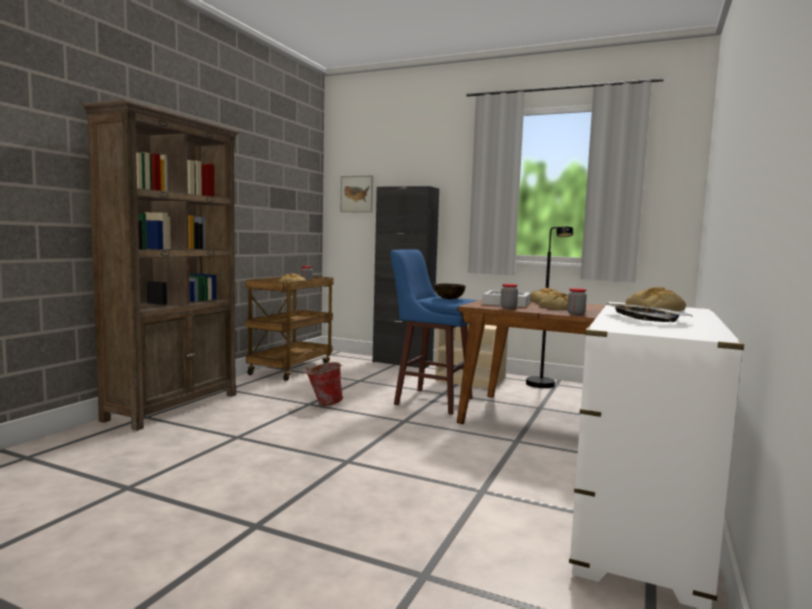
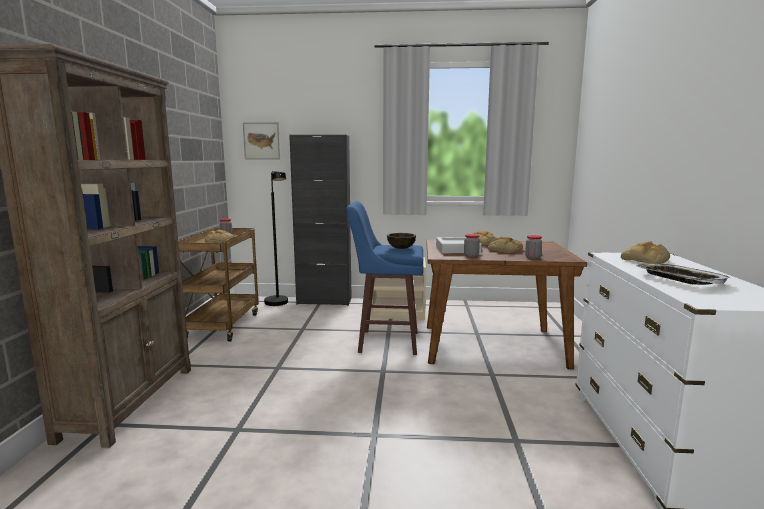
camera: 20 degrees left, 5 degrees up
bucket [306,362,343,406] -> none
black floor lamp [526,226,573,388] -> black floor lamp moved to [264,171,288,306]

